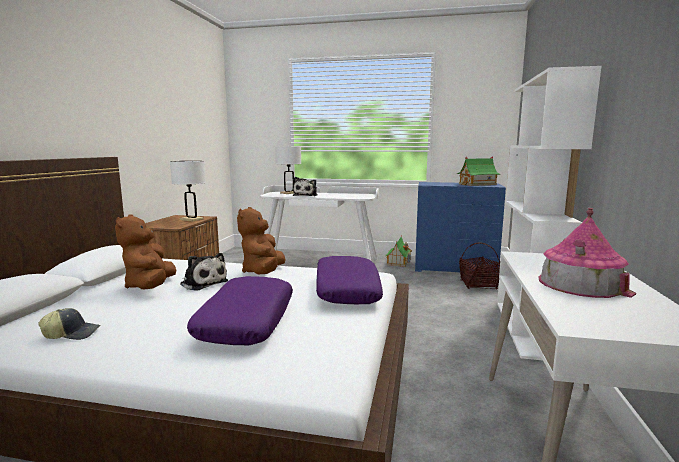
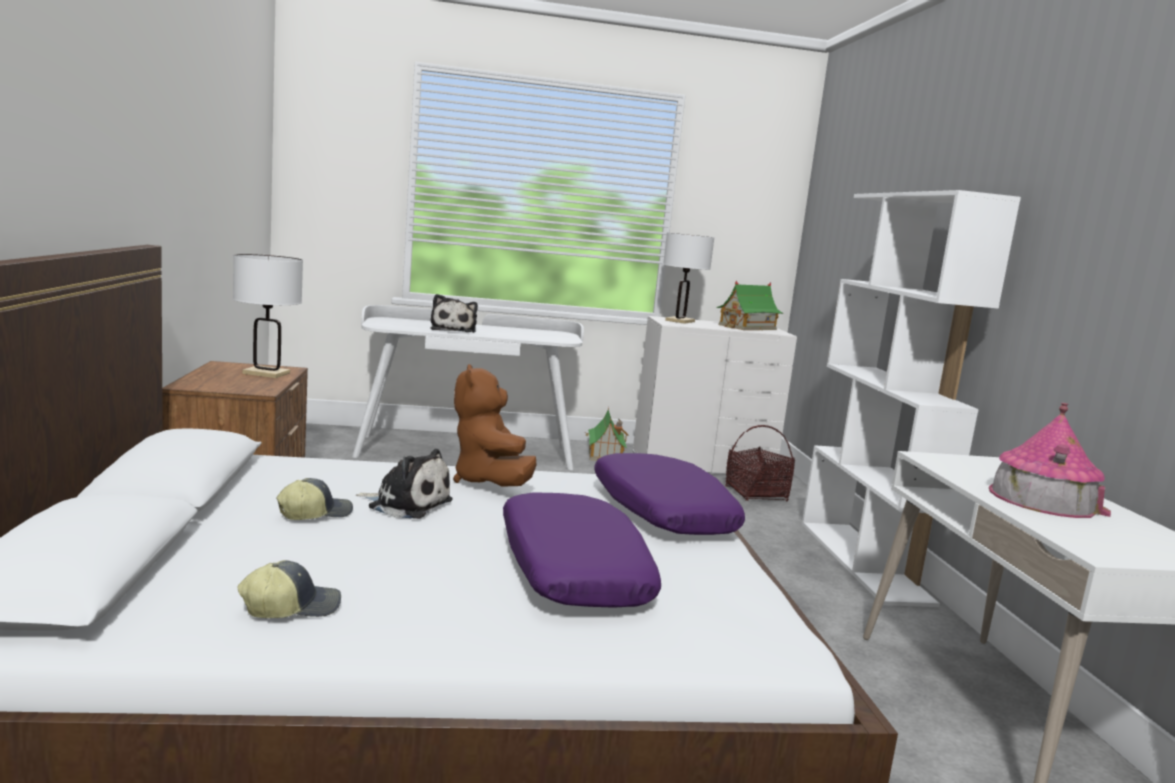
camera: 20 degrees left, 0 degrees up
brown plush toy [115,214,176,289] -> cap [276,478,353,520]
white table lamp [275,146,301,194] -> white table lamp moved to [663,233,714,324]
blue dresser [415,182,506,276] -> white dresser [633,316,797,474]

